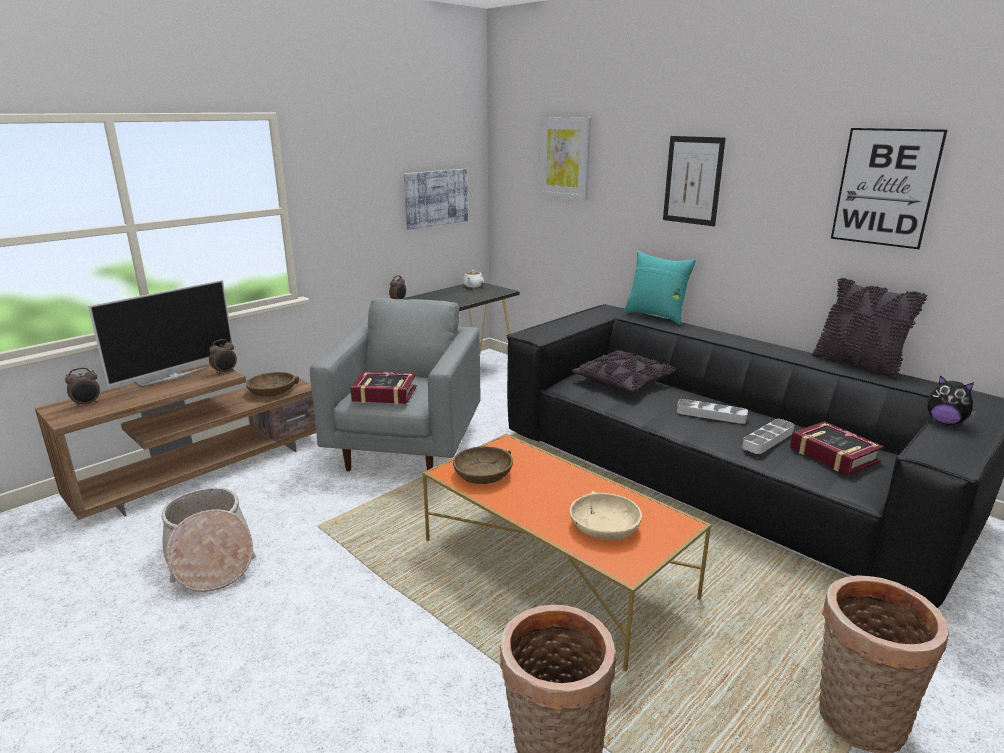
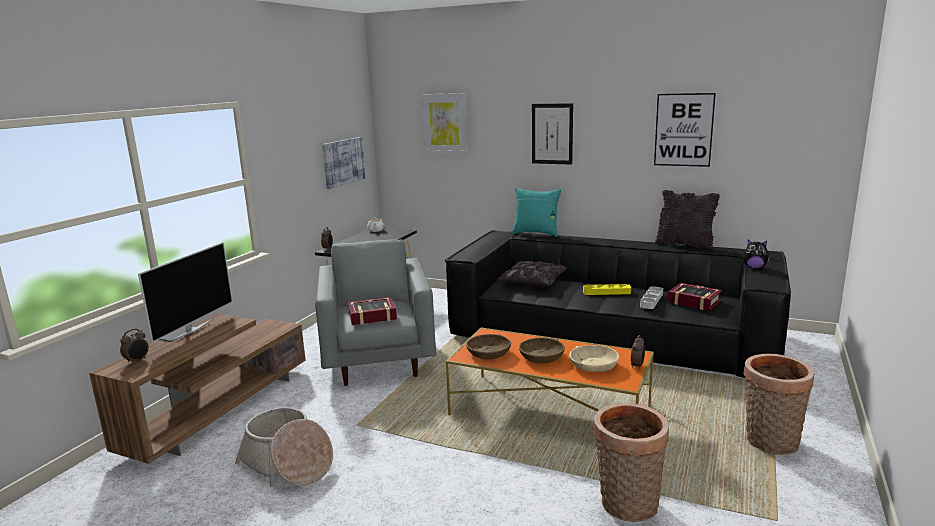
camera: 20 degrees left, 5 degrees down
alarm clock [209,339,237,375] -> alarm clock moved to [631,335,645,370]
brown bowl [246,372,299,397] -> brown bowl moved to [519,338,565,364]
grey tray [677,399,748,424] -> yellow tray [583,284,631,295]

